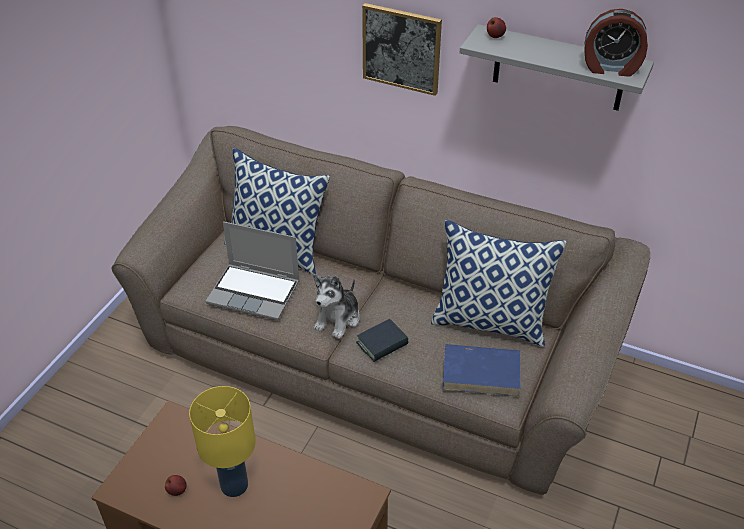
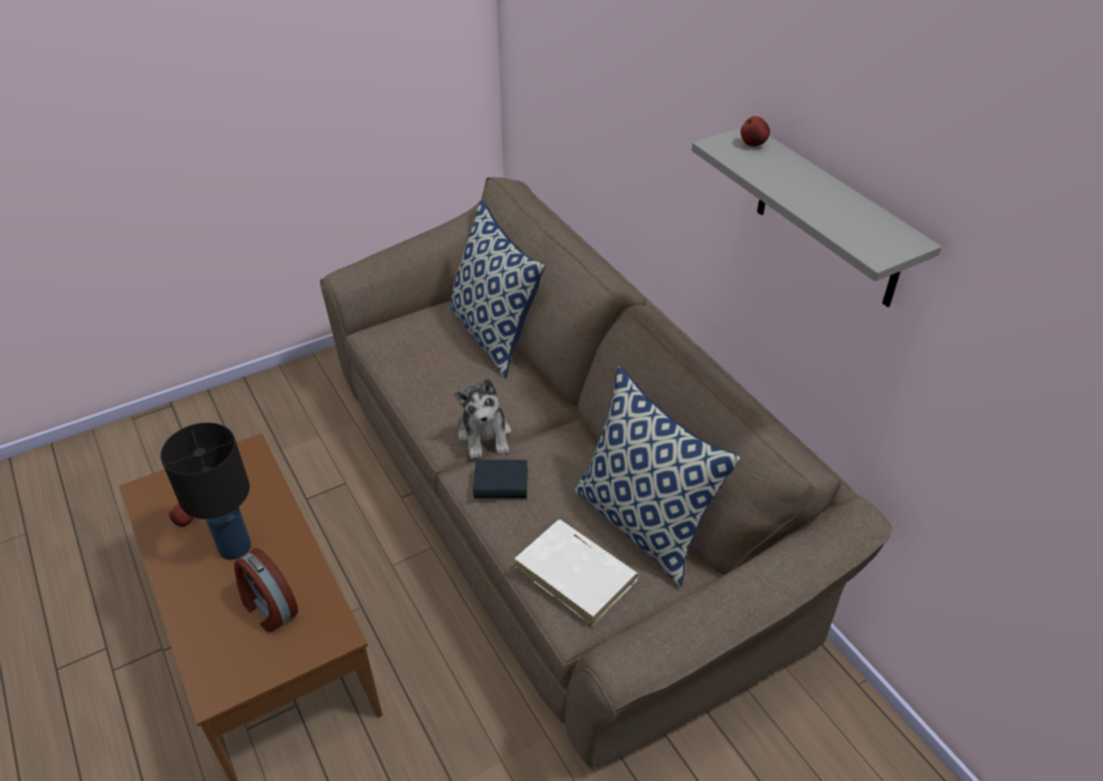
camera: 35 degrees right, 0 degrees up
yellow table lamp [189,386,256,497] -> black table lamp [161,423,251,560]
laptop [206,222,300,321] -> none
plush toy [313,274,360,339] -> plush toy turned 75 degrees counterclockwise [454,378,511,459]
picture [362,3,442,96] -> none
blue book [442,344,521,397] -> white book [514,520,639,626]
alarm clock [584,9,648,77] -> alarm clock moved to [234,548,298,632]

